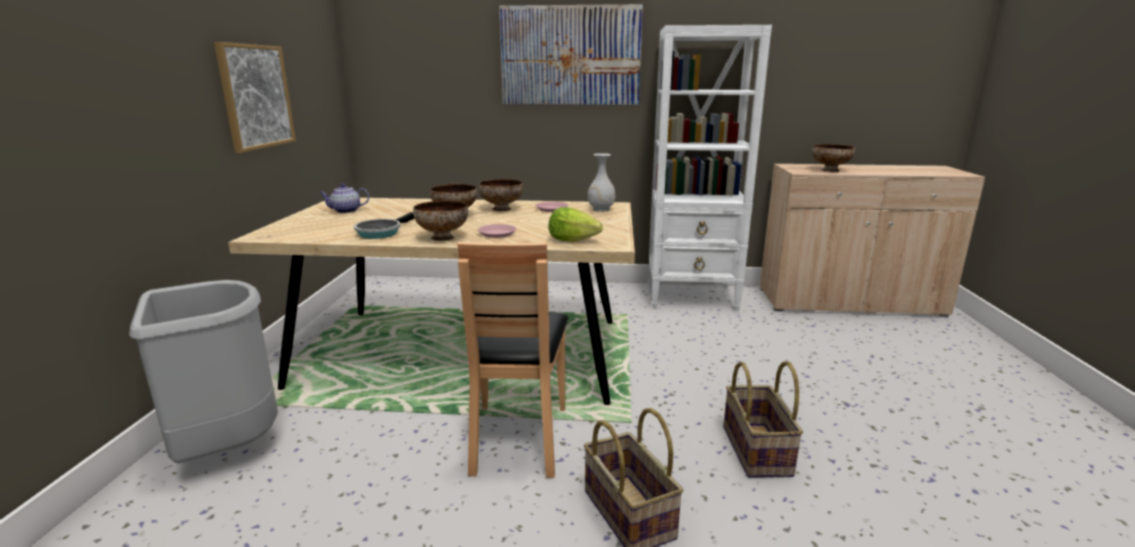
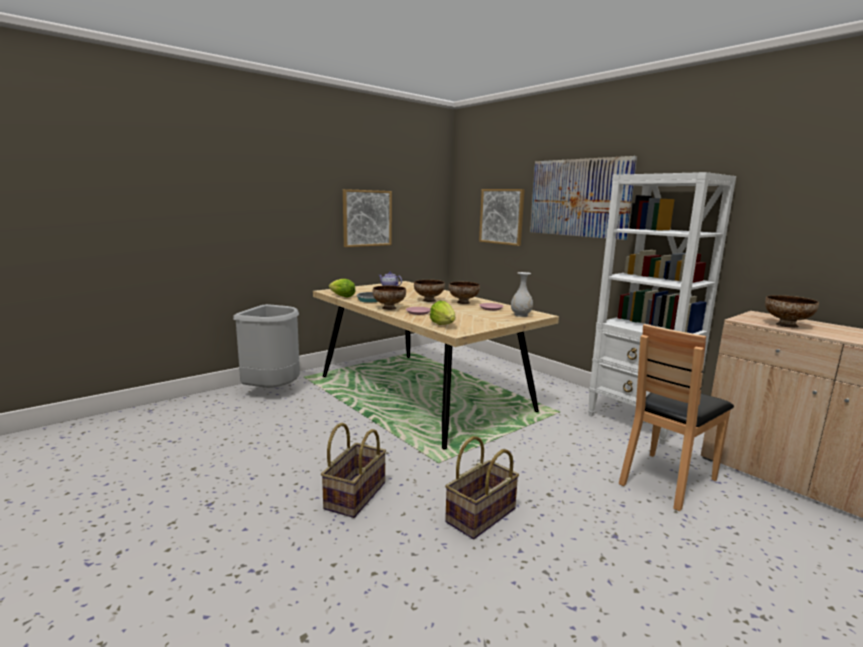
camera: 45 degrees right, 5 degrees down
brown chair [457,242,568,478] -> brown chair moved to [619,324,734,511]
none -> lettuce [329,279,356,297]
none -> picture [479,189,525,246]

